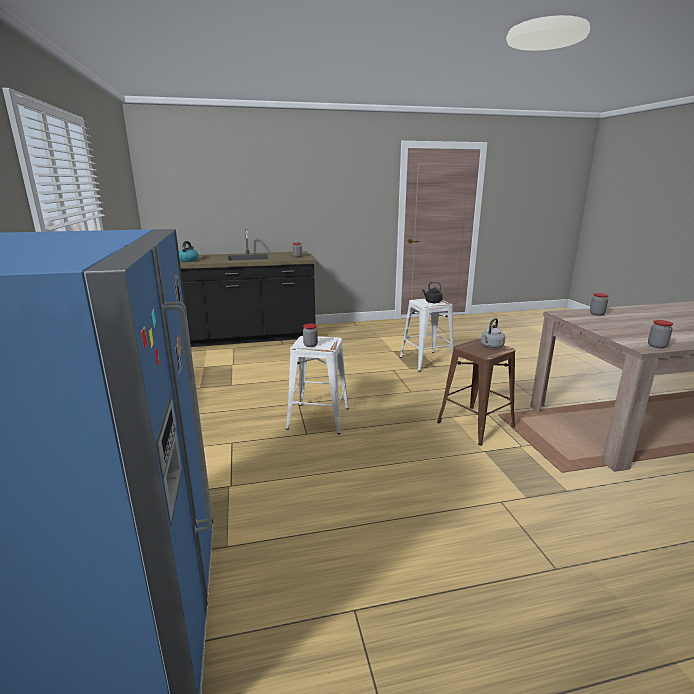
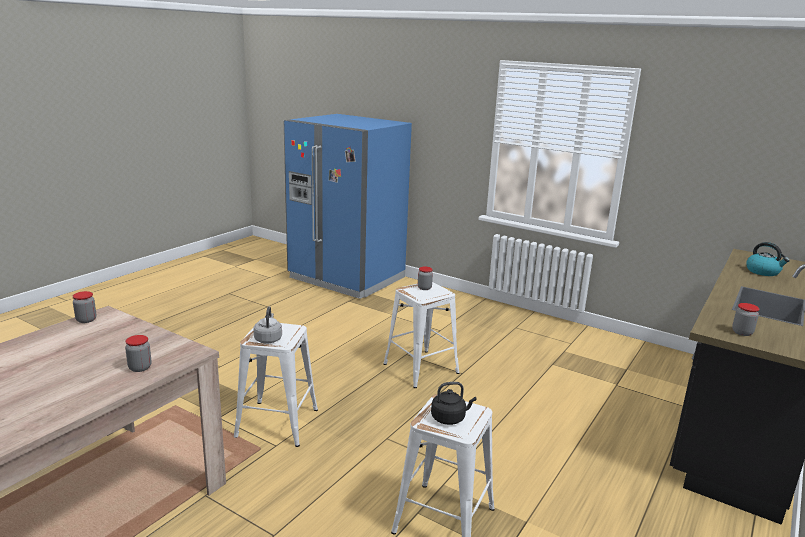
camera: 135 degrees right, 0 degrees up
brown stool [437,339,515,446] -> white stool [234,323,318,447]

